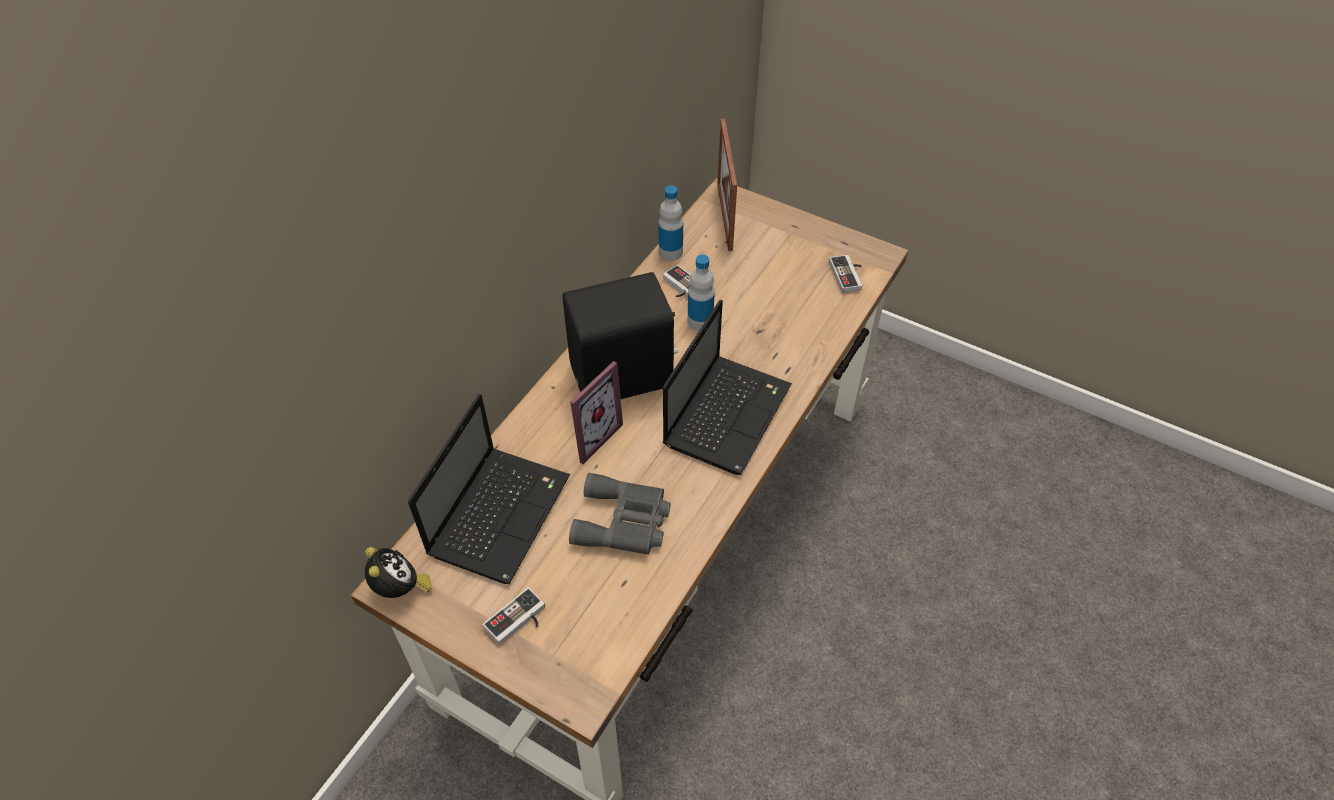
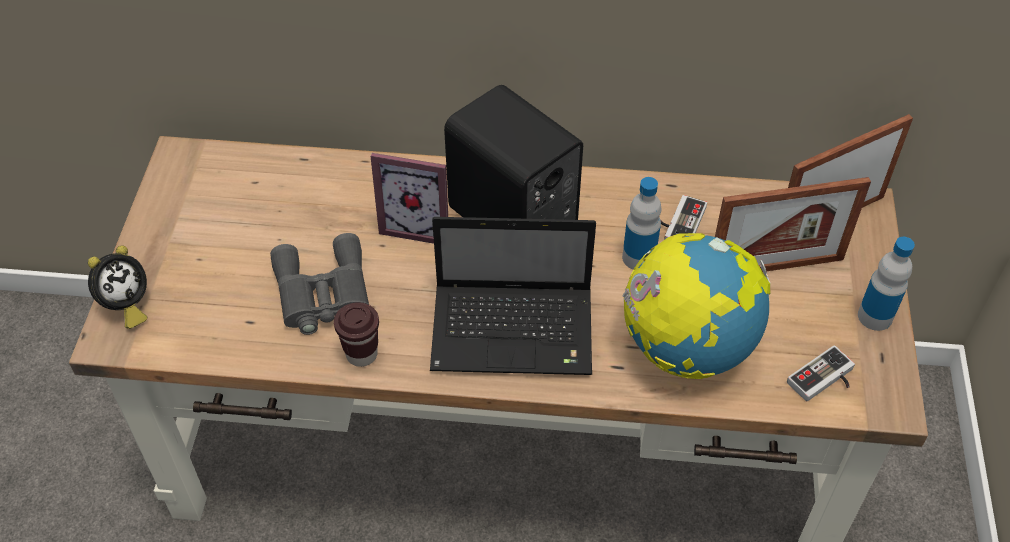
camera: 65 degrees right, 0 degrees up
alarm clock [365,547,432,598] -> alarm clock moved to [88,245,147,329]
laptop [408,394,570,584] -> none
game controller [483,587,545,645] -> none
bottle [658,185,683,261] -> bottle moved to [858,237,915,331]
none -> brown cup [334,302,379,367]
none -> globe [622,233,771,379]
none -> picture frame [715,177,871,272]

